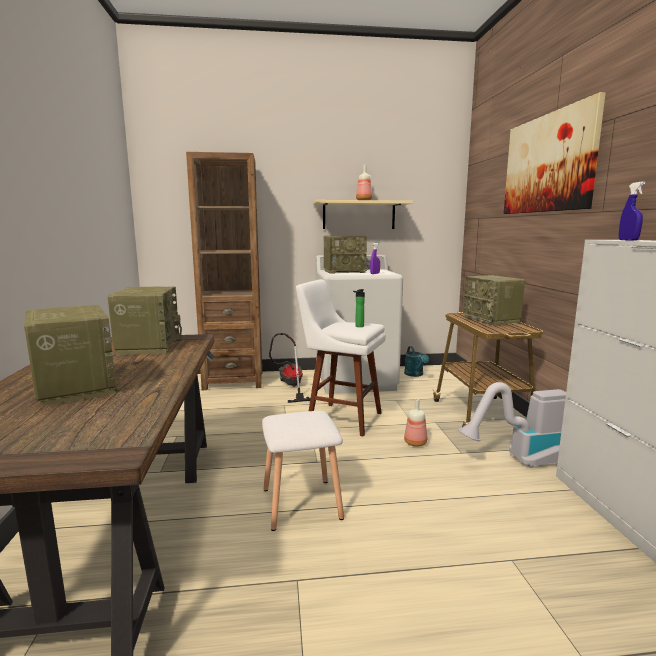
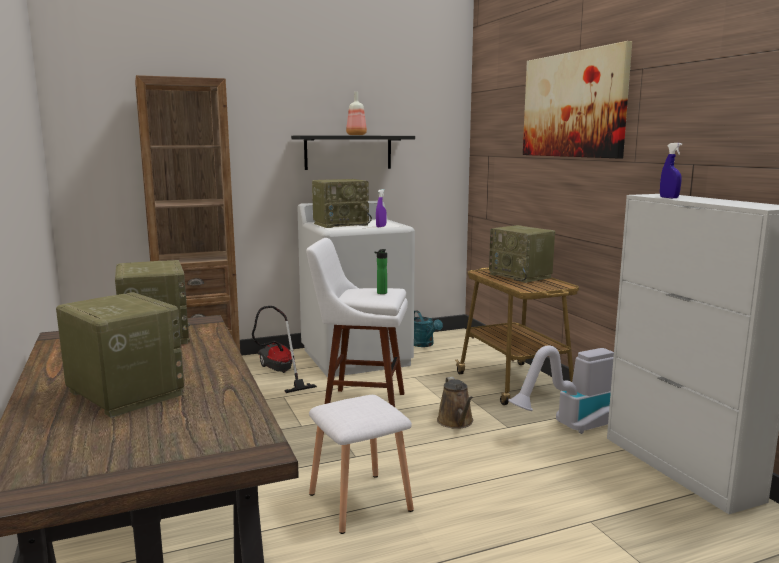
camera: 15 degrees left, 0 degrees up
beige shelf [313,200,413,229] -> black shelf [291,135,415,170]
bottle [404,399,427,447] -> brown watering can [437,377,473,429]

